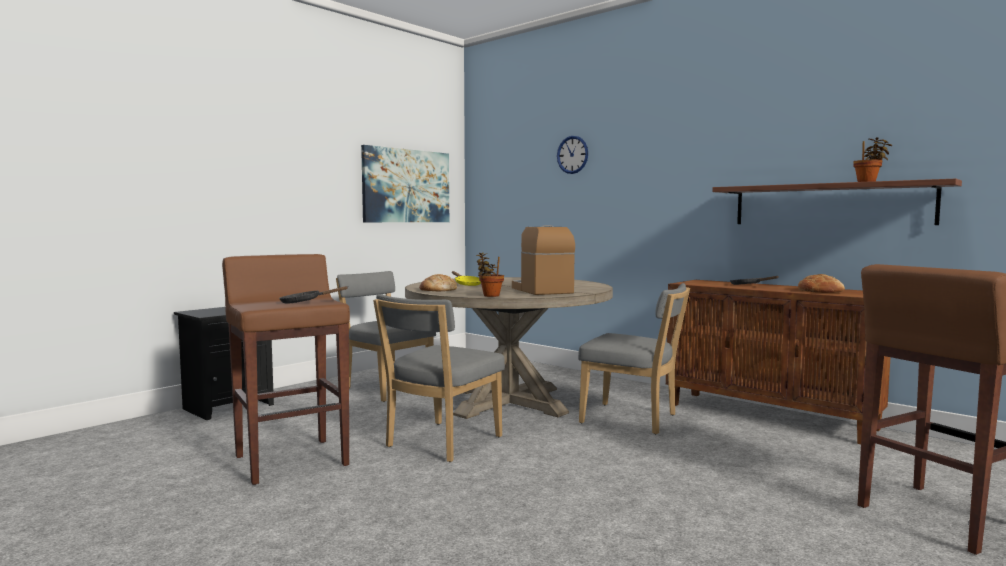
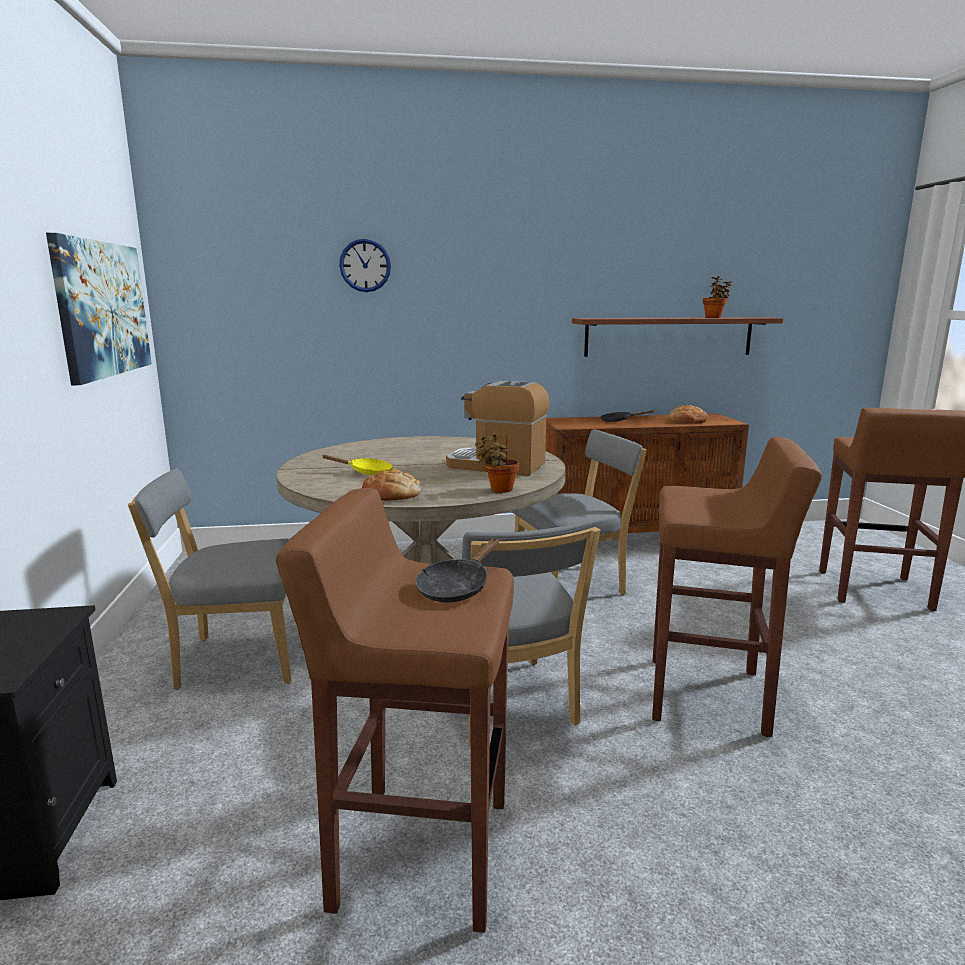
camera: 50 degrees left, 10 degrees up
none -> brown stool [652,437,822,737]

